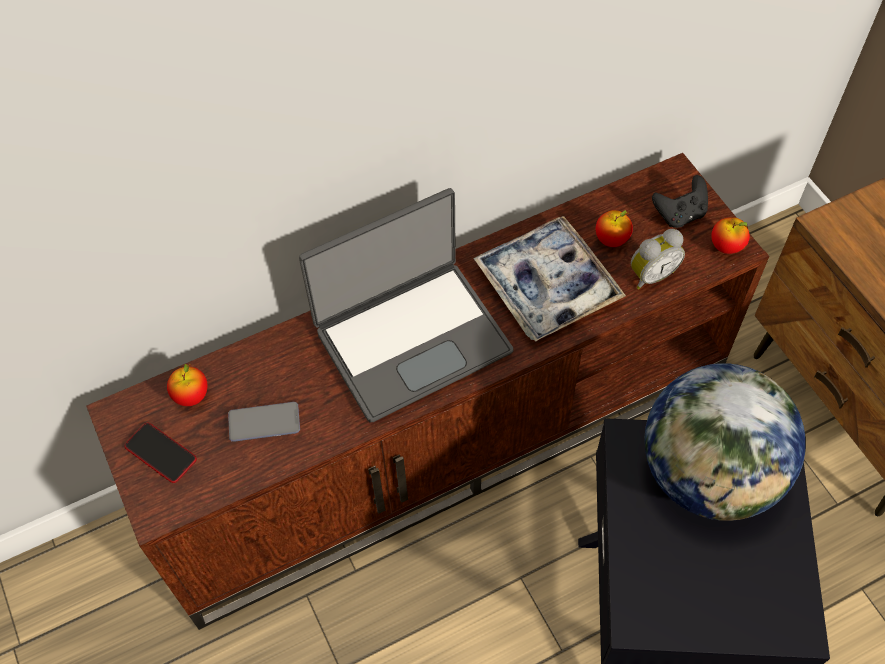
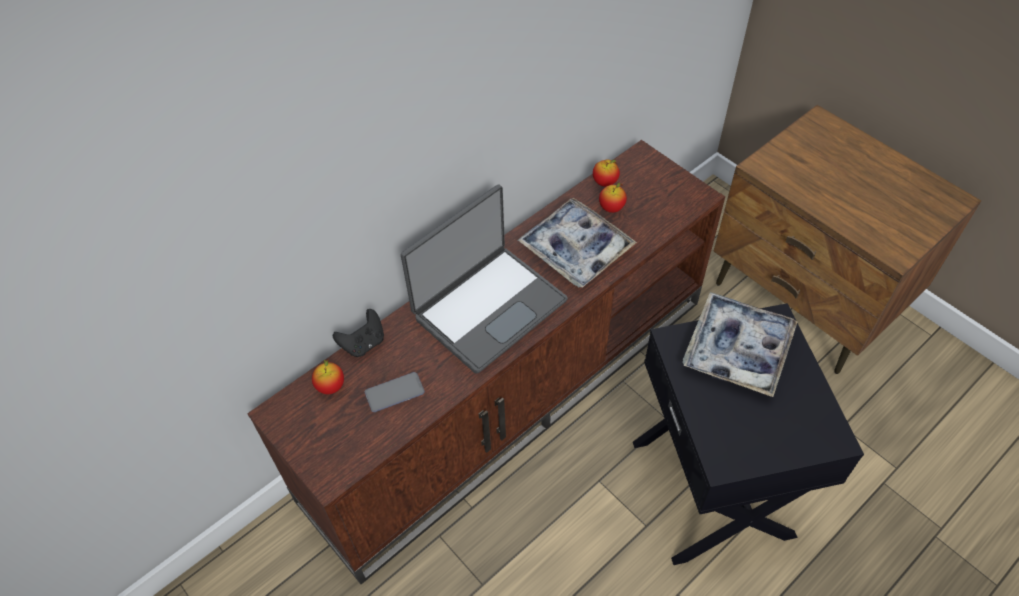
camera: 15 degrees left, 5 degrees down
phone [125,423,197,483] -> none
alarm clock [631,229,685,289] -> none
globe [644,363,806,521] -> tray [682,292,798,397]
black game controller [652,175,708,228] -> black game controller moved to [333,309,384,357]
apple [711,217,750,254] -> apple moved to [593,159,620,187]

